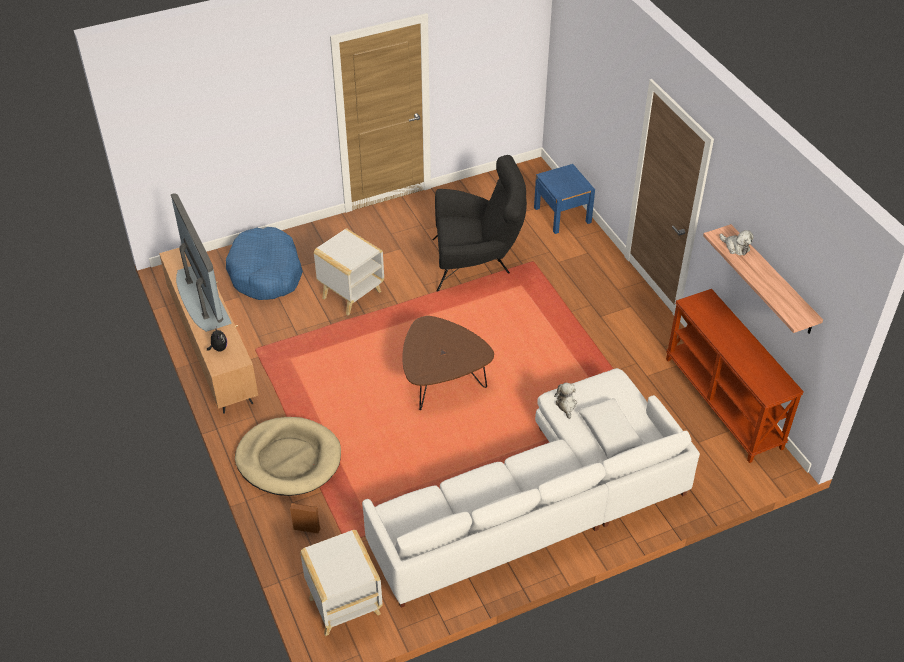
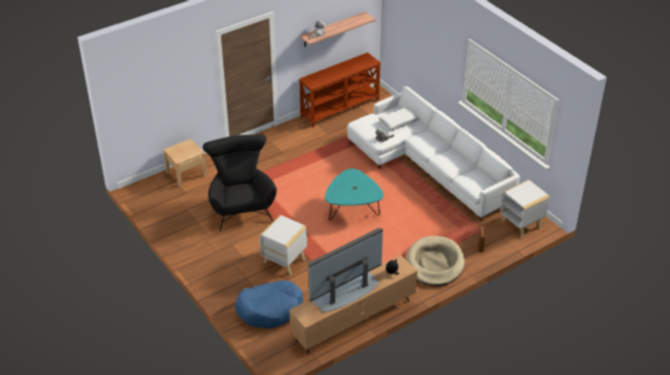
camera: 100 degrees left, 5 degrees down
brown coffee table [402,316,494,410] -> turquoise coffee table [325,168,384,220]
blue nightstand [534,164,595,234] -> beige nightstand [163,139,207,187]

